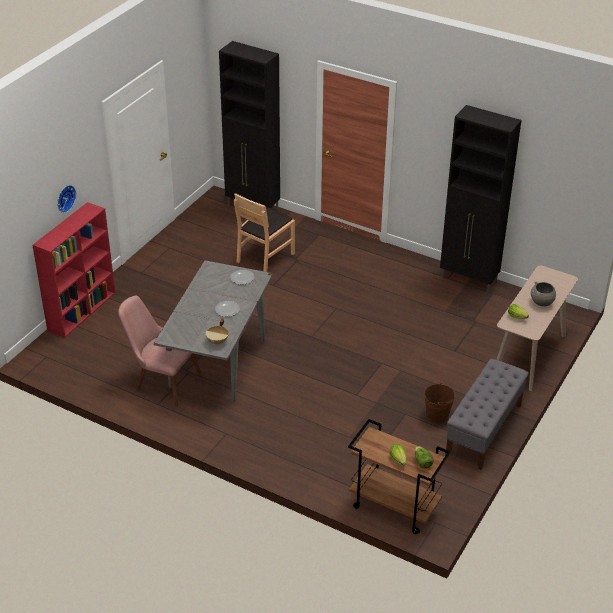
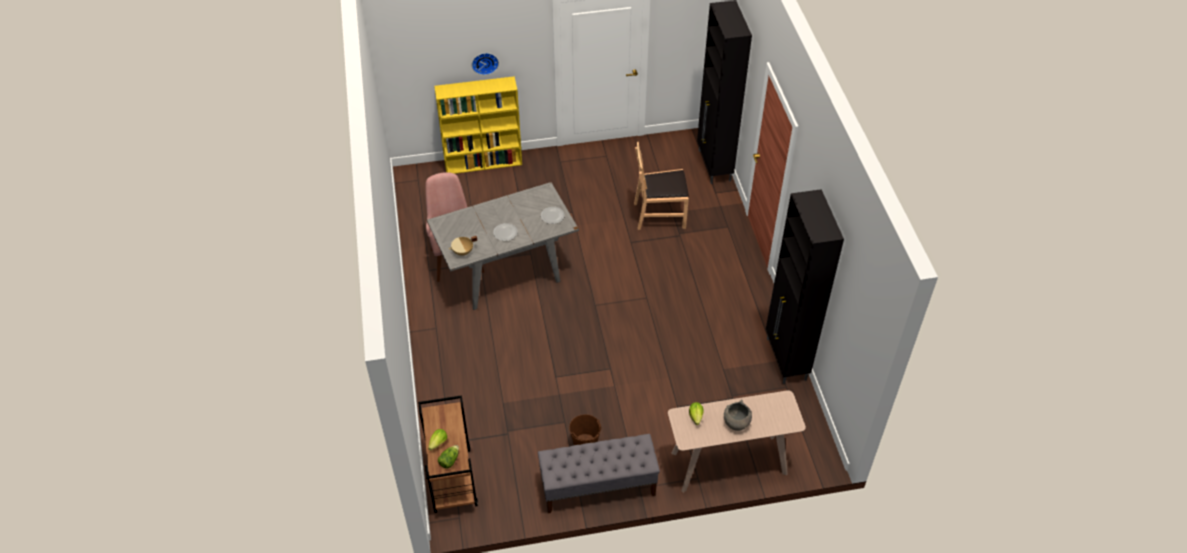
camera: 50 degrees right, 10 degrees up
red bookcase [33,202,115,338] -> yellow bookcase [434,76,522,174]

